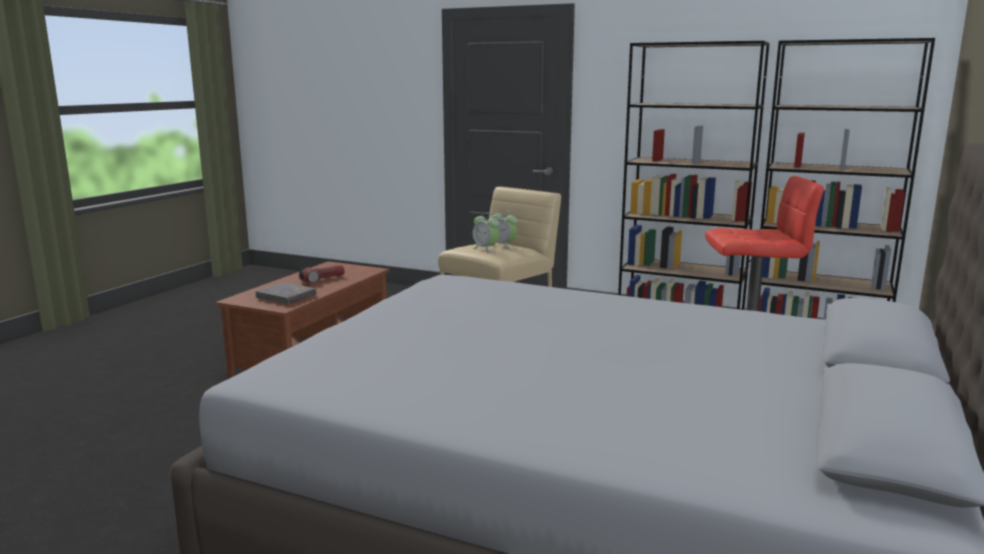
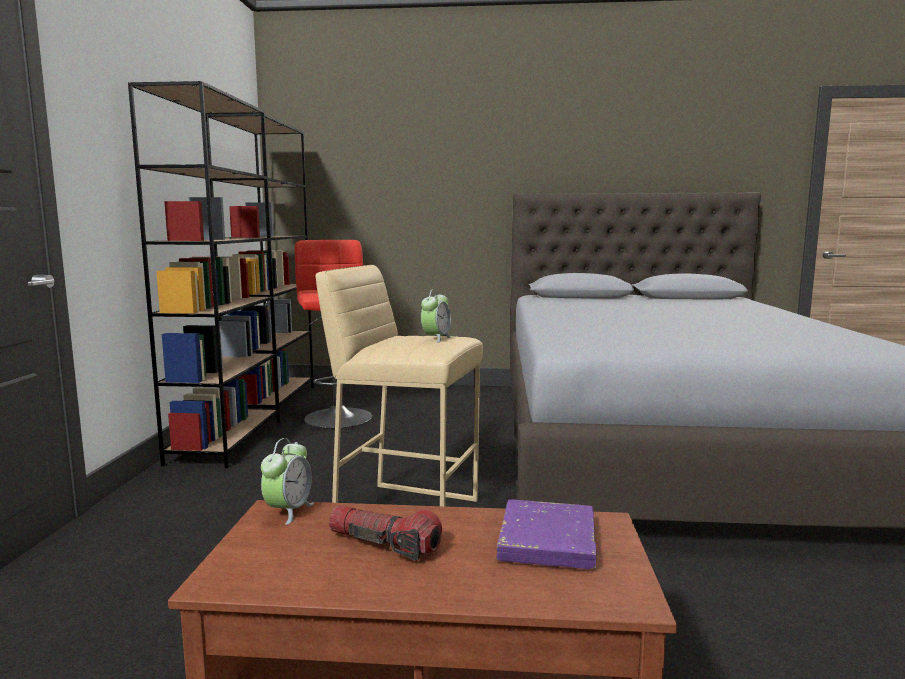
camera: 110 degrees left, 5 degrees down
grey book [256,282,317,304] -> purple book [497,499,597,569]
alarm clock [491,209,517,249] -> alarm clock moved to [261,438,314,525]

